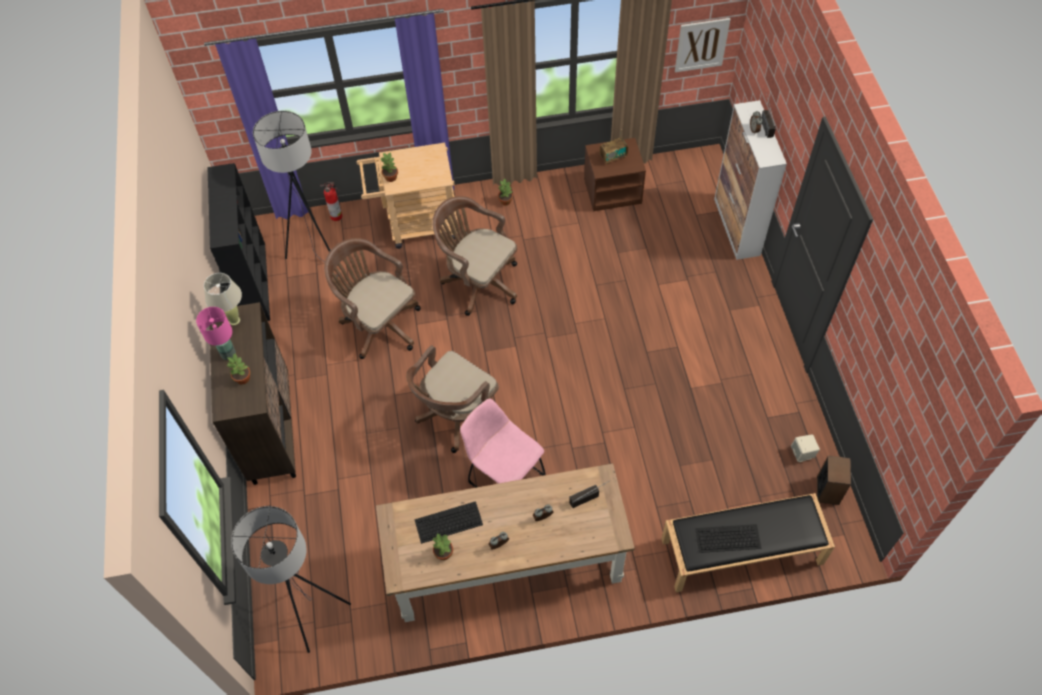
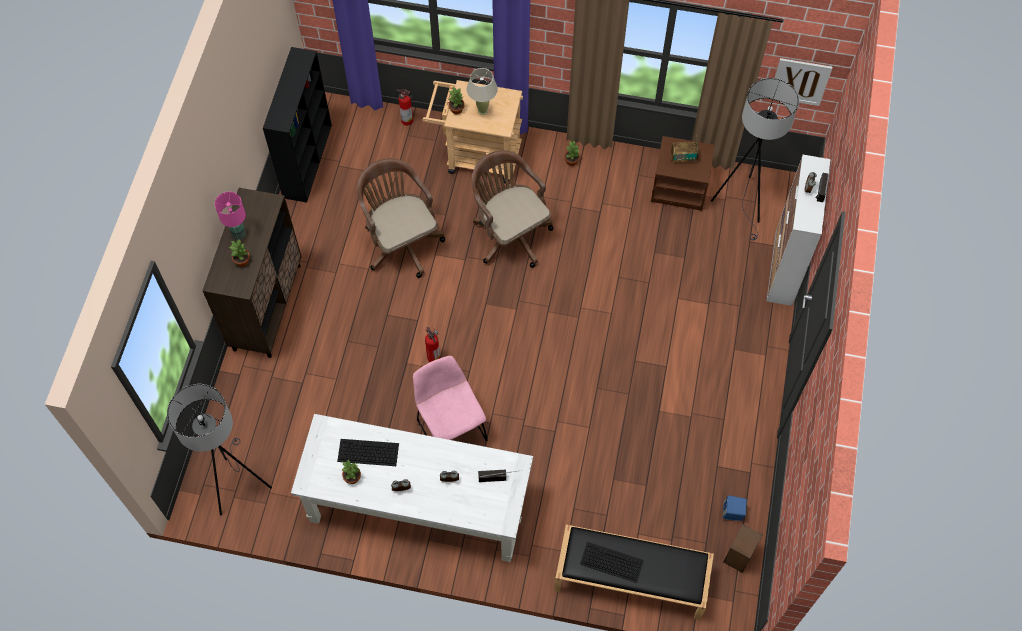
camera: 20 degrees right, 5 degrees up
beige table lamp [204,273,242,325] -> beige table lamp moved to [467,68,498,115]
grey floor lamp [253,111,338,280] -> grey floor lamp moved to [711,78,799,240]
brown desk [376,463,635,622] -> white desk [291,414,533,562]
brown office chair [406,345,499,453] -> fire extinguisher [425,327,440,362]
beige speaker [791,434,820,462] -> blue speaker [723,496,747,521]

